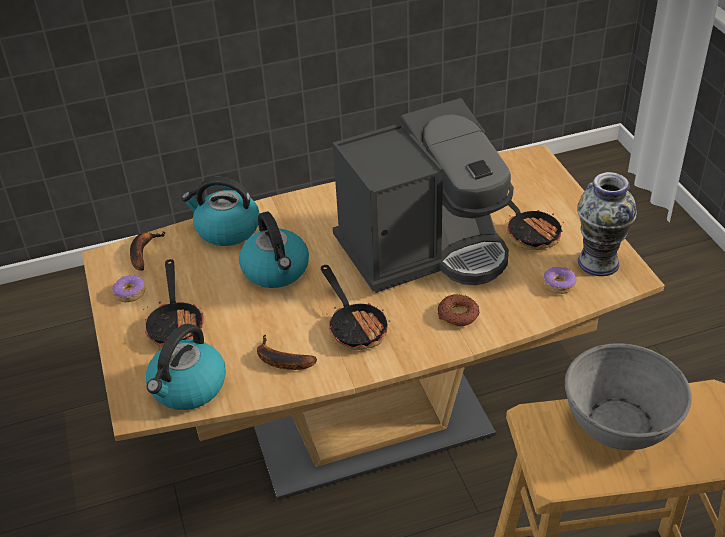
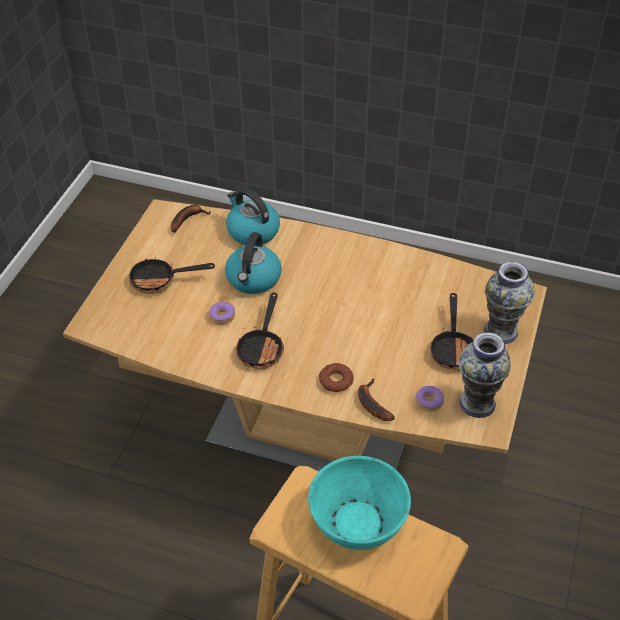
camera: 35 degrees right, 5 degrees up
donut [113,275,145,302] -> donut moved to [208,301,235,325]
frying pan [143,259,204,347] -> frying pan turned 60 degrees clockwise [128,256,215,294]
kettle [146,324,226,410] -> none
banana [257,335,317,370] -> banana moved to [358,378,395,421]
coffee machine [333,98,514,293] -> none
grey bowl [565,343,692,450] -> turquoise bowl [308,456,411,550]
none -> vase [484,262,535,344]

